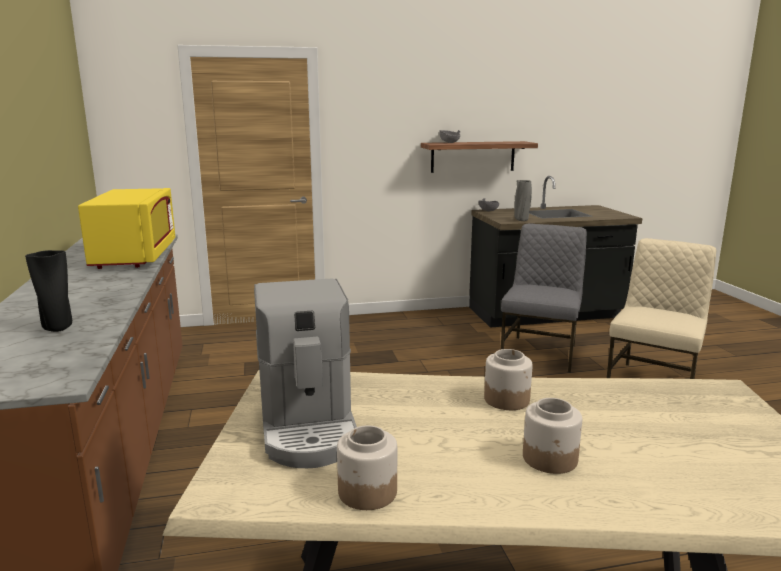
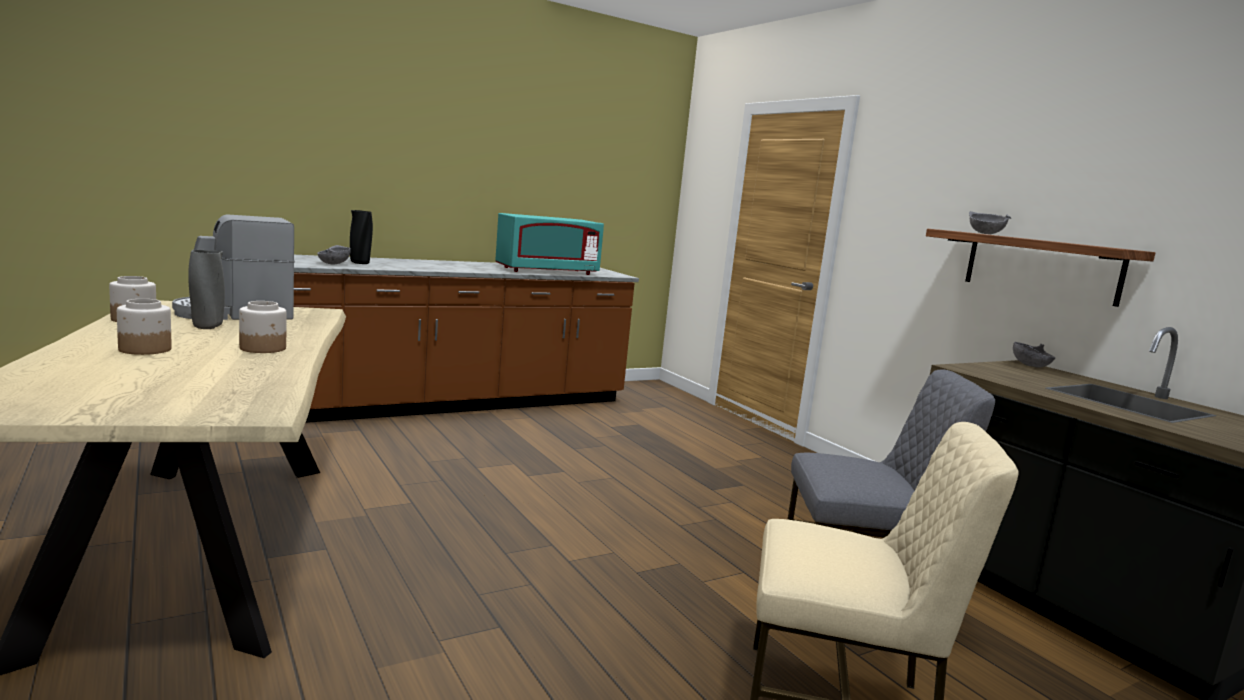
camera: 70 degrees right, 5 degrees down
yellow microwave [78,188,175,269] -> turquoise microwave [495,213,604,275]
grey vase [514,180,532,221] -> grey vase moved to [188,249,225,329]
none -> grey bowl [317,245,351,264]

